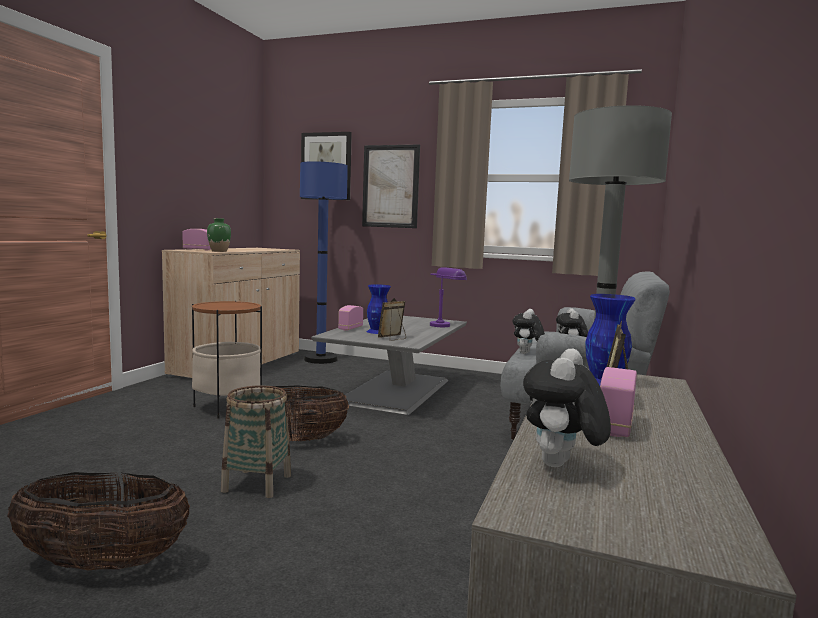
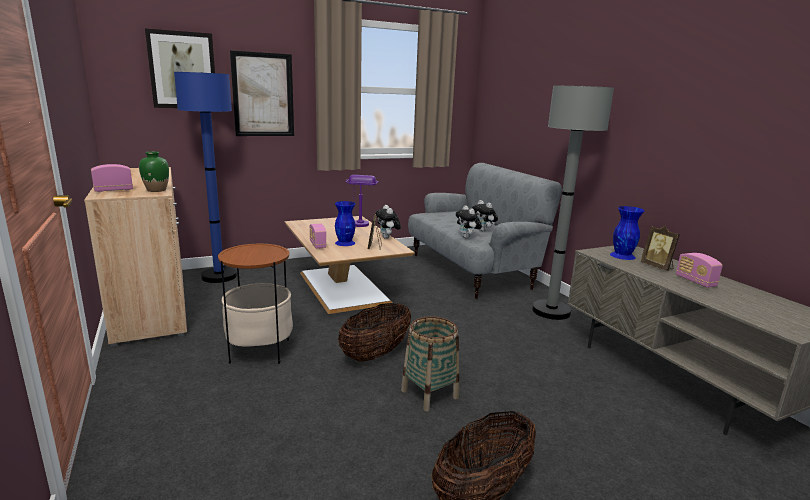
camera: 45 degrees left, 10 degrees up
grey coffee table [311,316,467,415] -> brown coffee table [284,216,415,314]
plush toy [523,348,611,467] -> plush toy moved to [376,205,401,239]

